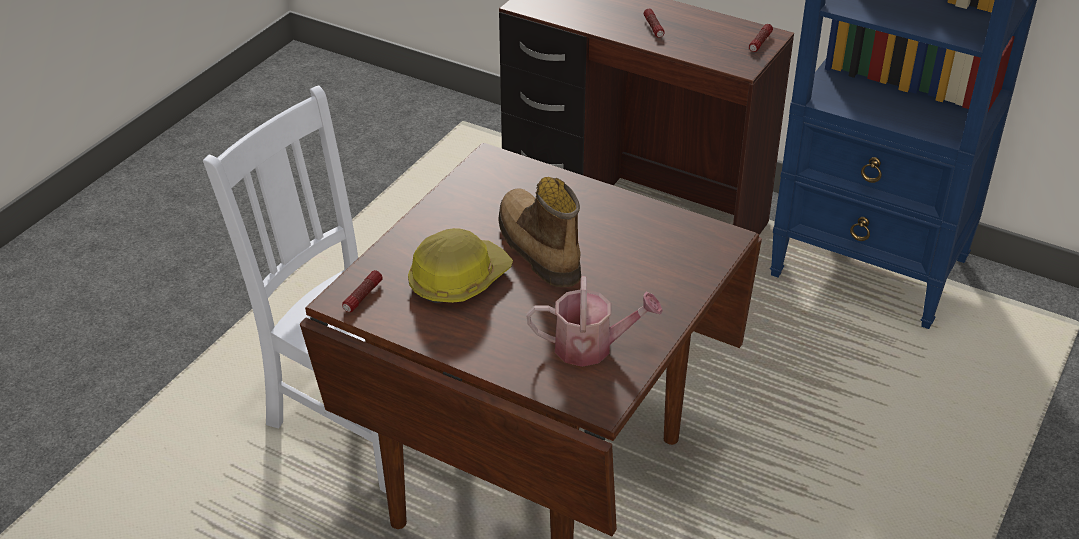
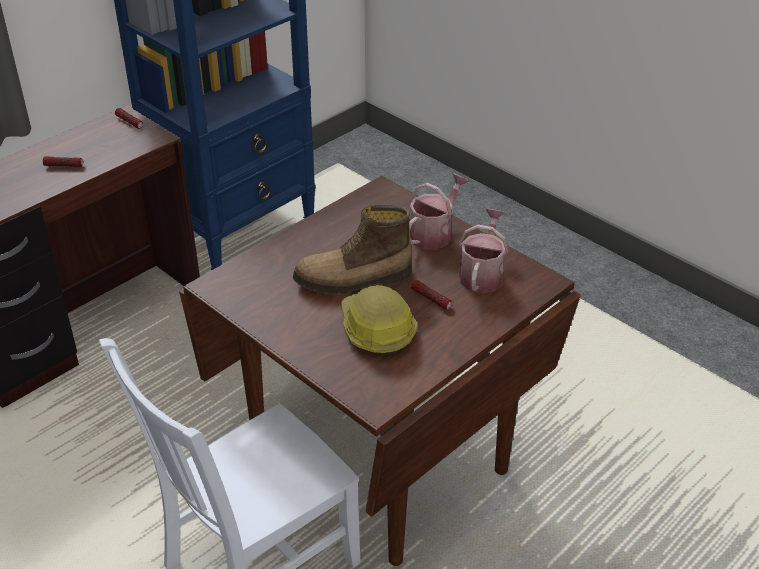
camera: 75 degrees left, 0 degrees up
flashlight [342,270,383,312] -> flashlight moved to [411,280,452,310]
none -> watering can [409,174,469,249]

